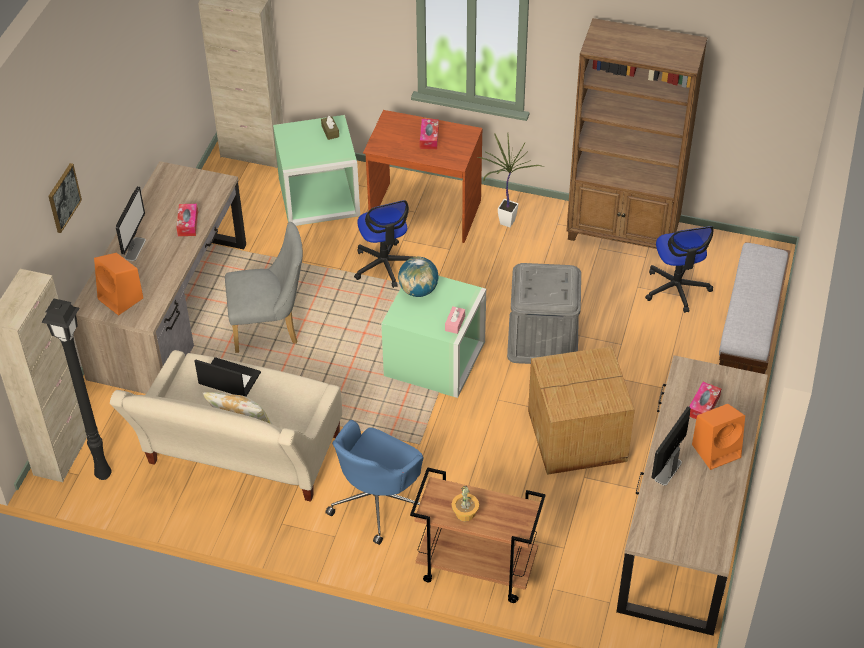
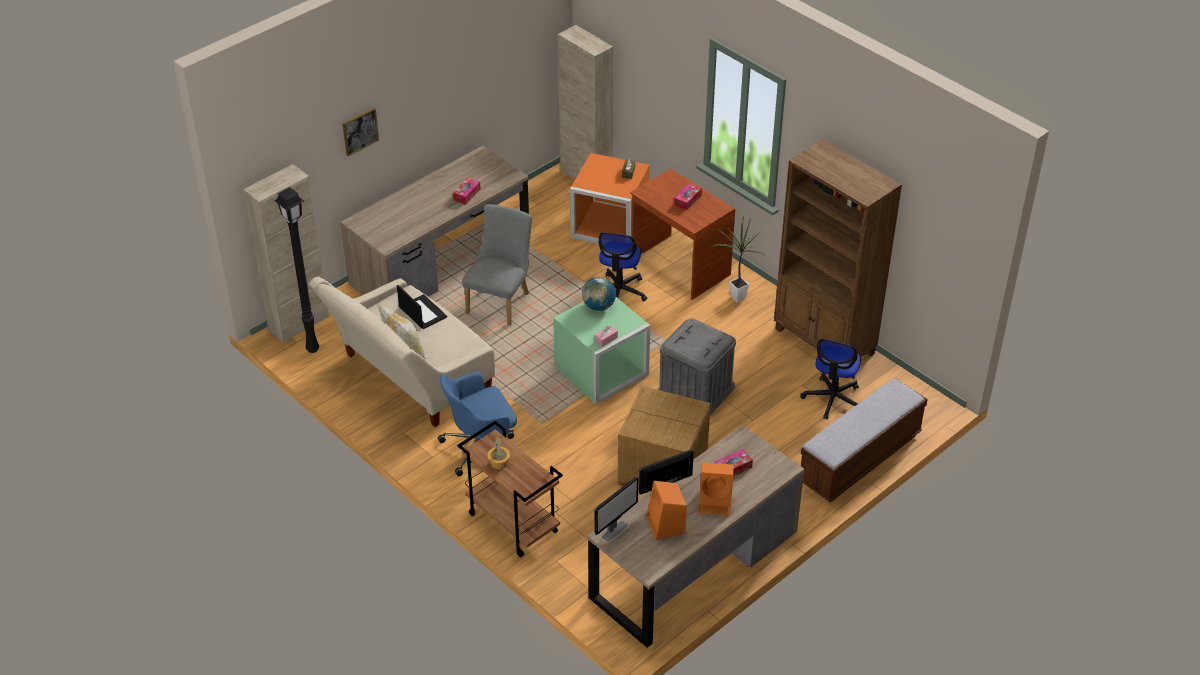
camera: 30 degrees right, 5 degrees down
orange speaker [94,253,143,316] -> orange speaker moved to [646,481,687,540]
monitor [116,186,146,261] -> monitor moved to [595,476,638,543]
grey chair [225,222,303,353] -> grey chair turned 90 degrees counterclockwise [462,204,532,326]
green storage box [273,115,360,226] -> orange storage box [570,153,649,244]

